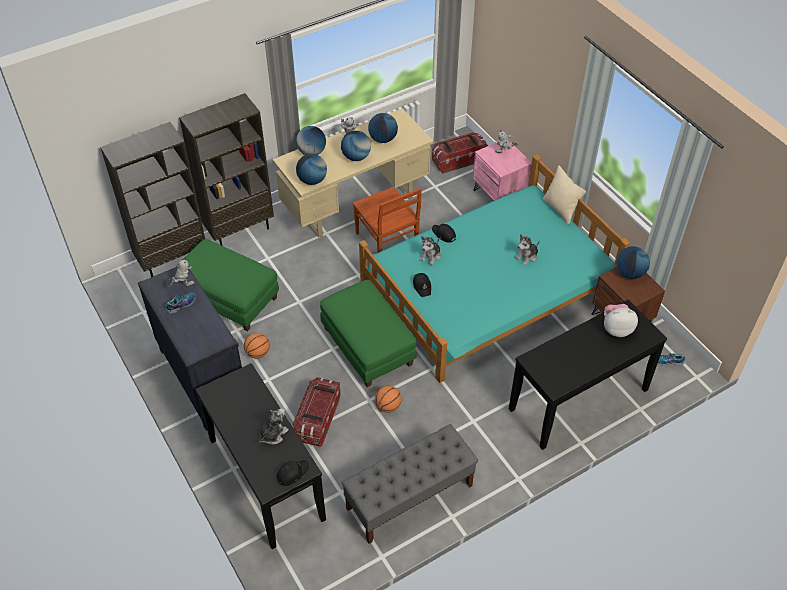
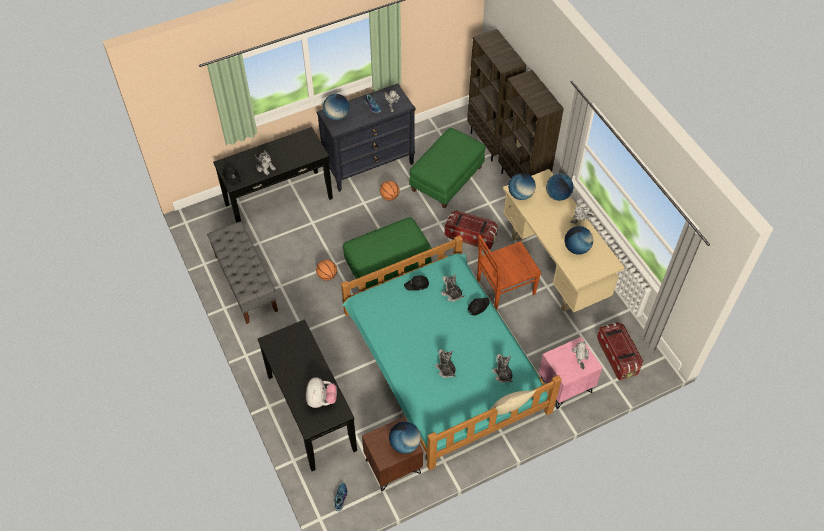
camera: 95 degrees right, 5 degrees up
storage box [293,377,341,447] -> storage box moved to [445,210,498,249]
globe [341,131,371,161] -> globe moved to [323,94,349,120]
none -> plush toy [492,354,513,383]

